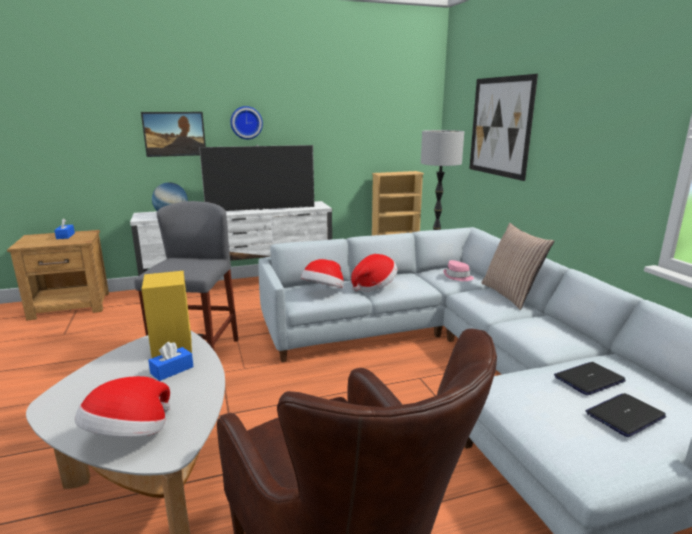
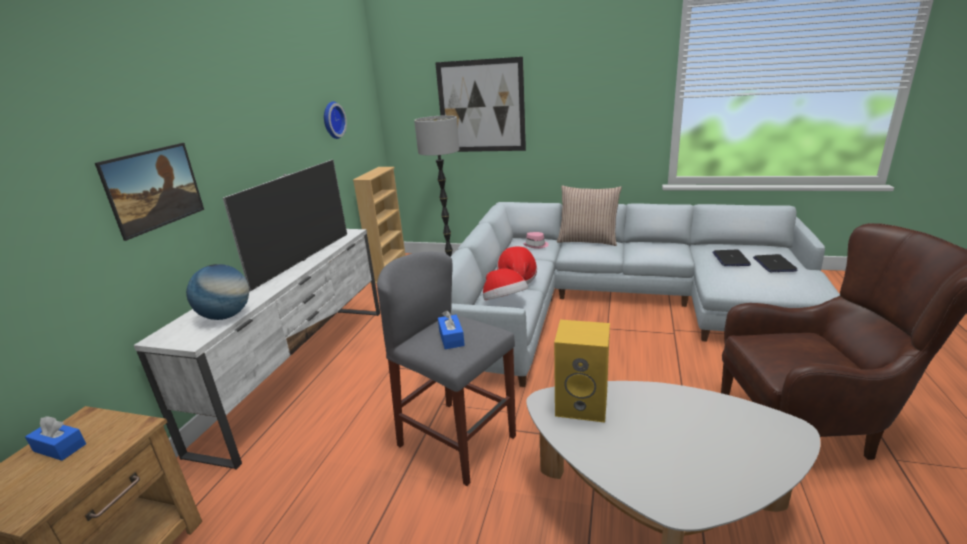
camera: 55 degrees left, 5 degrees up
hat [74,376,170,437] -> none
blue tissue box [148,342,194,381] -> blue tissue box moved to [438,310,465,349]
wall clock [230,106,263,139] -> wall clock moved to [324,101,347,139]

